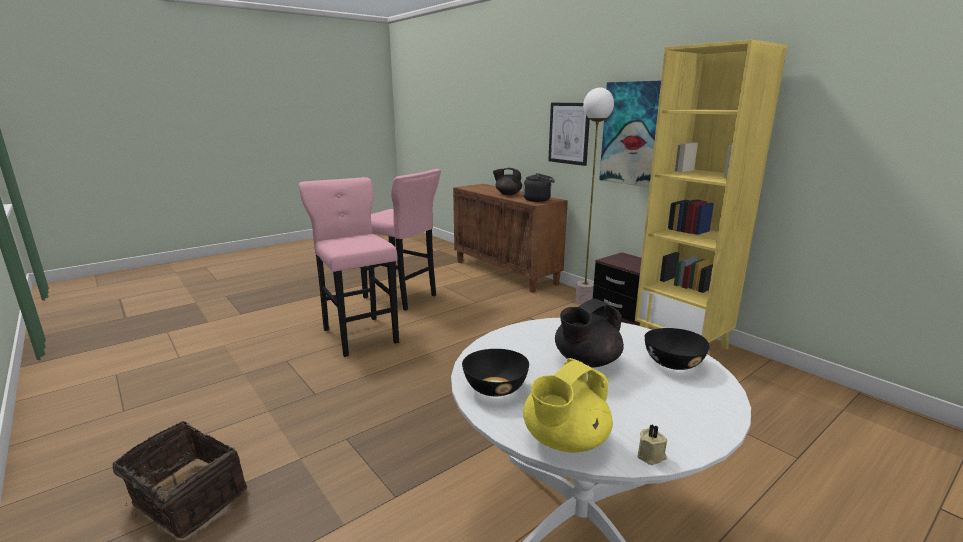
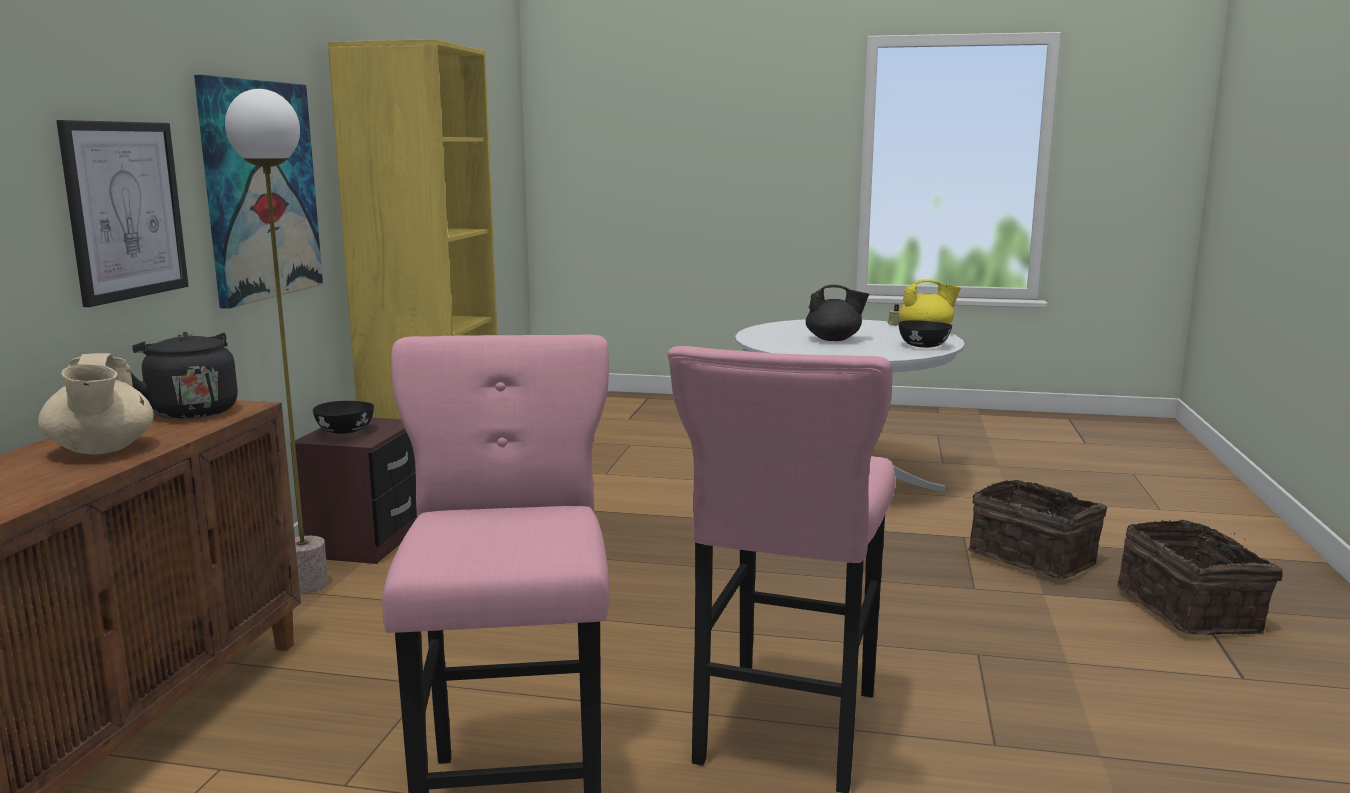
camera: 130 degrees left, 5 degrees down
black teapot [493,168,522,195] -> beige teapot [38,353,154,454]
black bowl [645,328,710,370] -> black bowl moved to [313,401,374,434]
none -> basket [968,480,1107,579]

